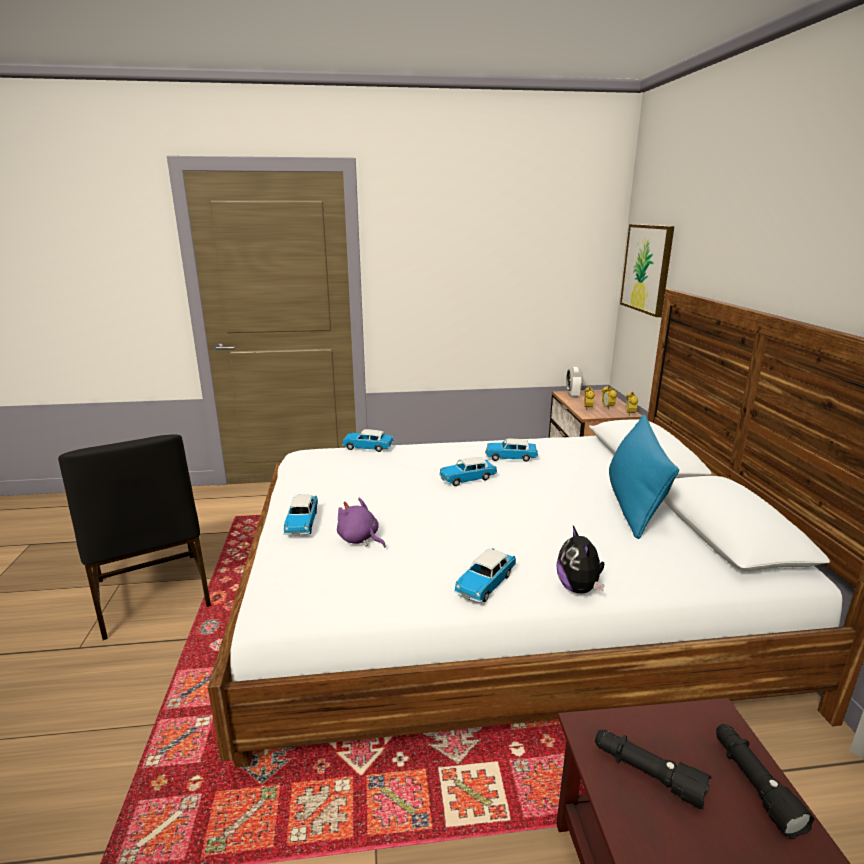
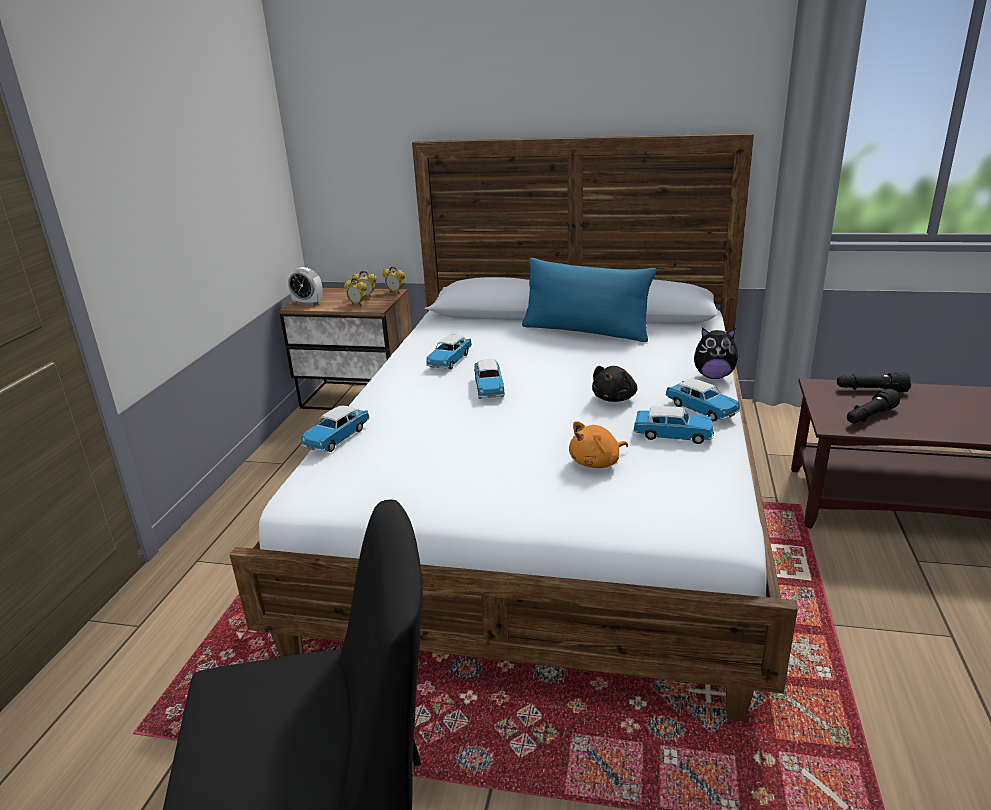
camera: 70 degrees left, 5 degrees up
toy car [284,494,318,535] -> toy car moved to [633,406,714,444]
purple plush toy [337,498,386,548] -> orange plush toy [569,421,628,468]
picture [620,224,674,317] -> none
none -> black plush toy [592,366,637,402]

